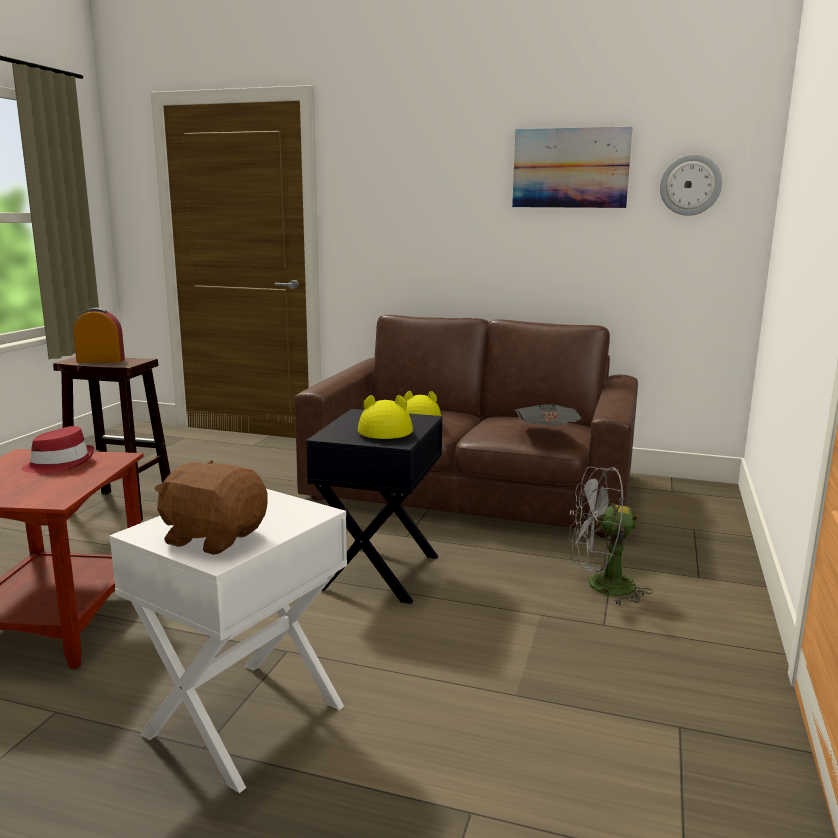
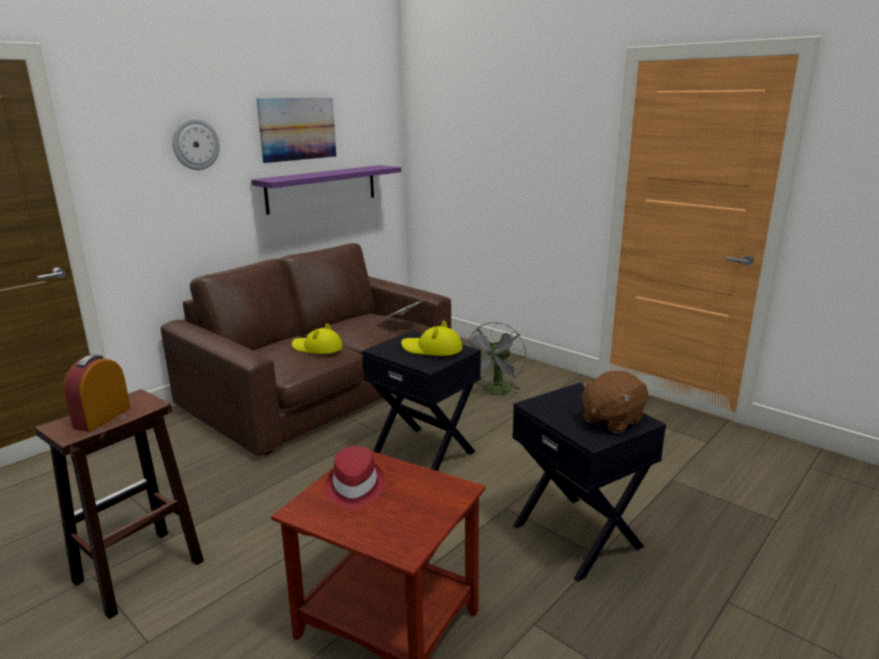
camera: 65 degrees left, 5 degrees up
white side table [109,489,347,793] -> black side table [512,382,666,582]
wall clock [660,154,722,216] -> wall clock moved to [172,118,220,170]
none -> purple shelf [251,165,401,214]

